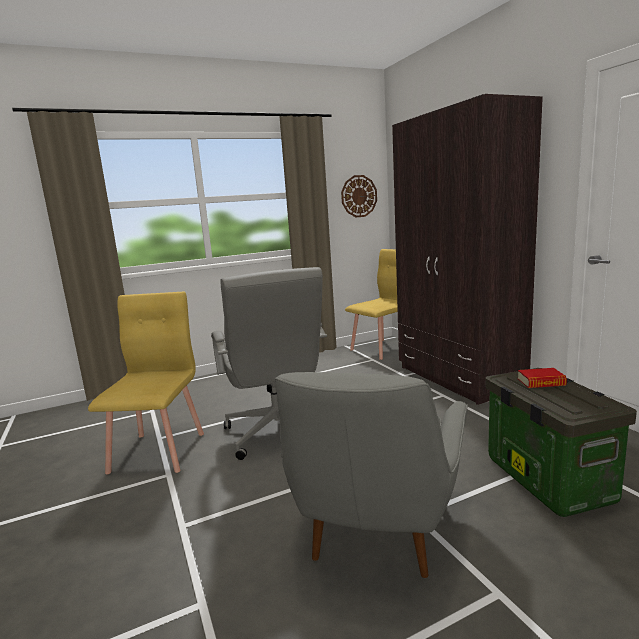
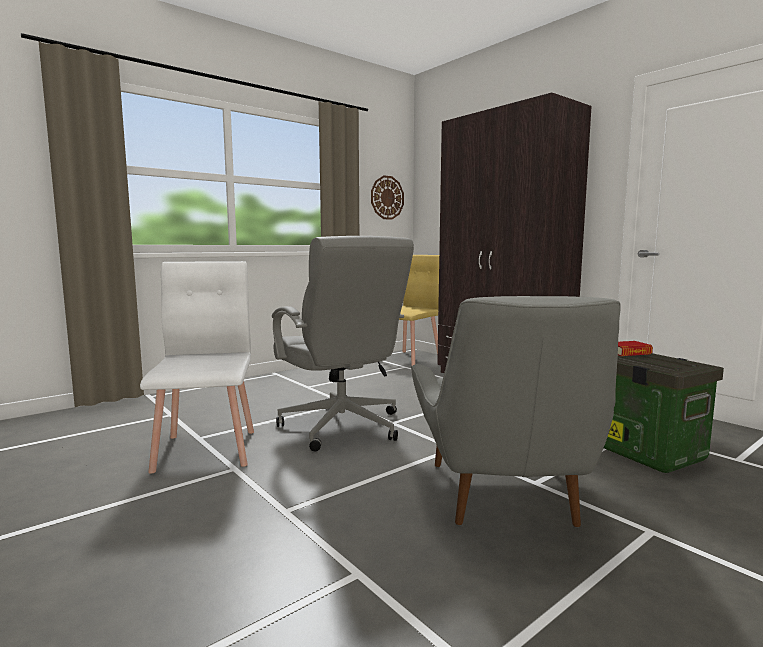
camera: 15 degrees left, 5 degrees down
yellow chair [88,292,204,474] -> white chair [140,261,254,474]

